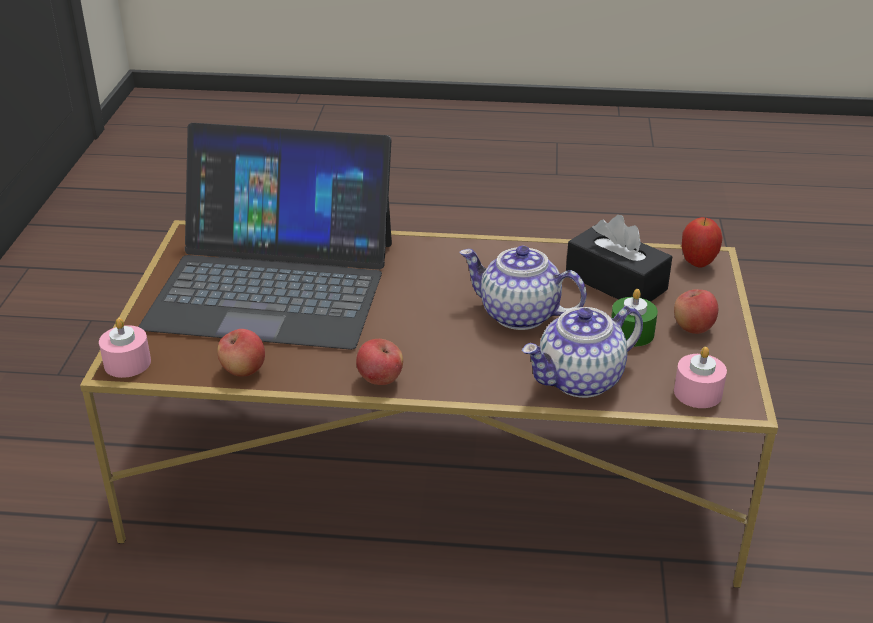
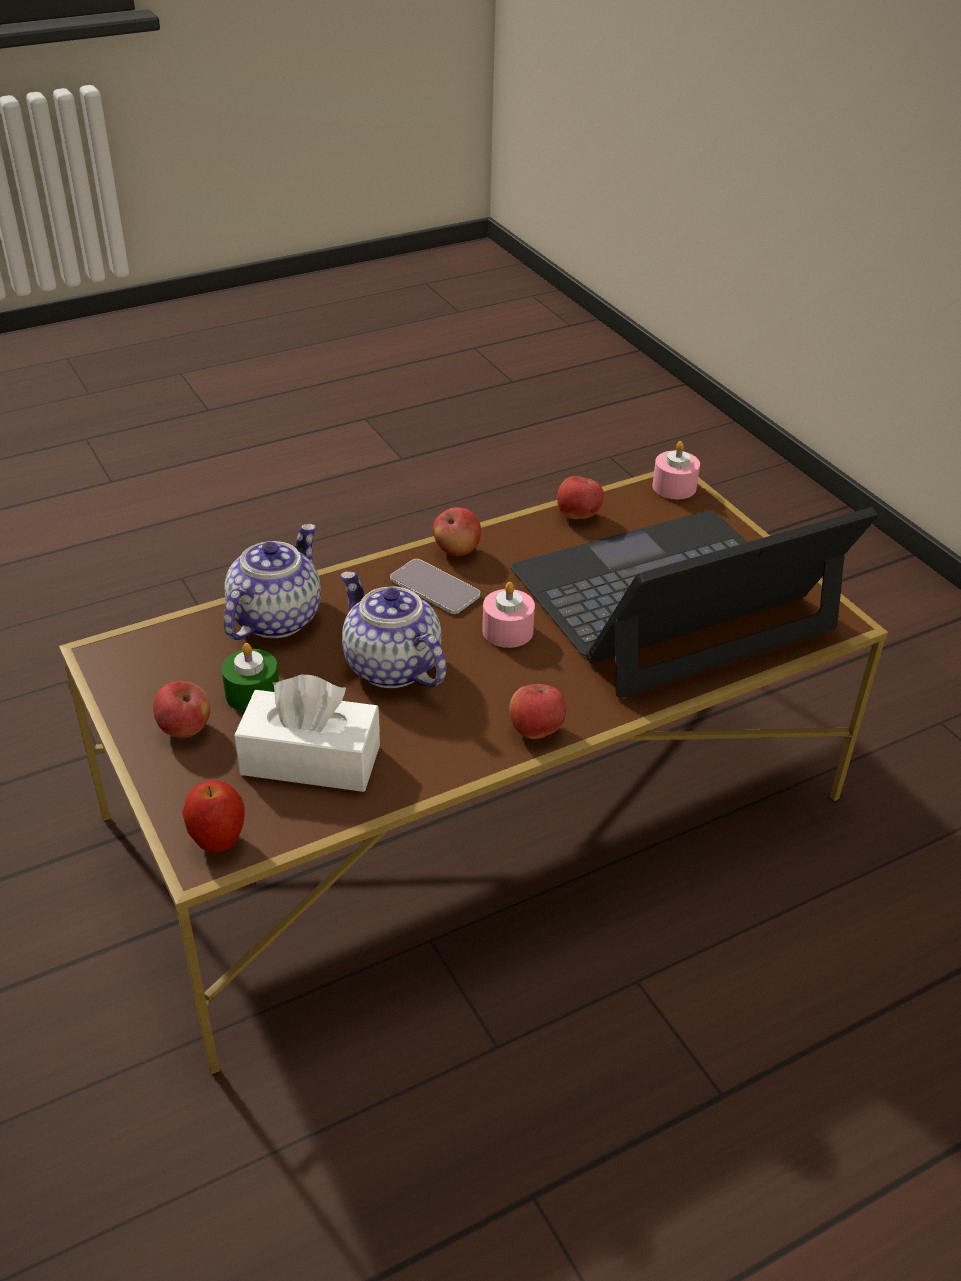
camera: 145 degrees right, 5 degrees up
teapot [459,246,587,330] -> teapot turned 120 degrees counterclockwise [341,571,446,688]
black tissue box [566,215,672,302] -> white tissue box [234,675,380,792]
pink candle [674,347,727,408] -> pink candle moved to [482,582,535,648]
none -> phone [390,559,480,614]
none -> apple [509,684,566,739]

